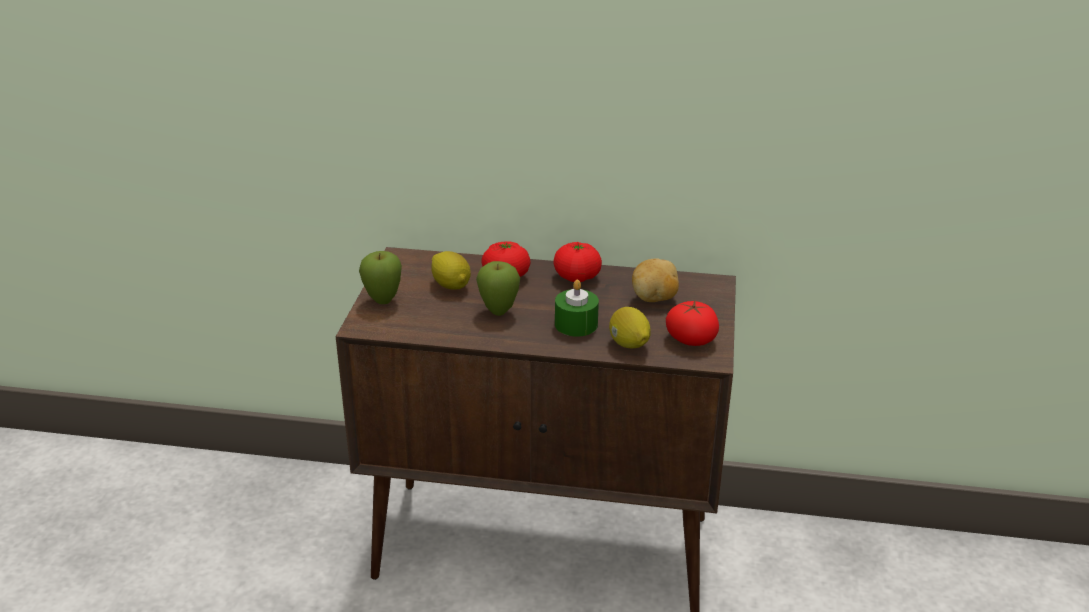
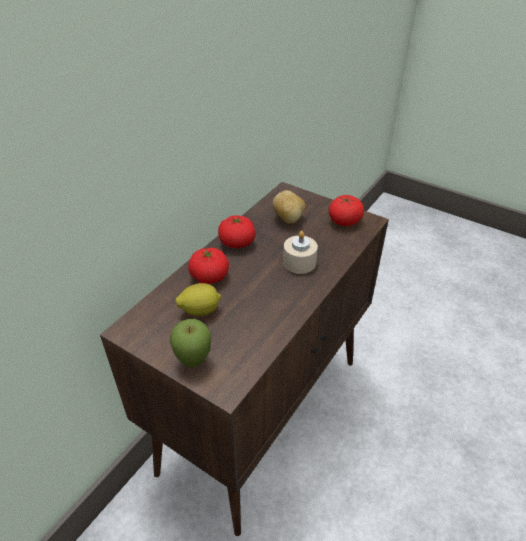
camera: 65 degrees left, 10 degrees up
apple [476,261,520,316] -> none
green candle [555,280,599,337] -> beige candle [283,231,318,274]
lemon [609,307,651,348] -> none

